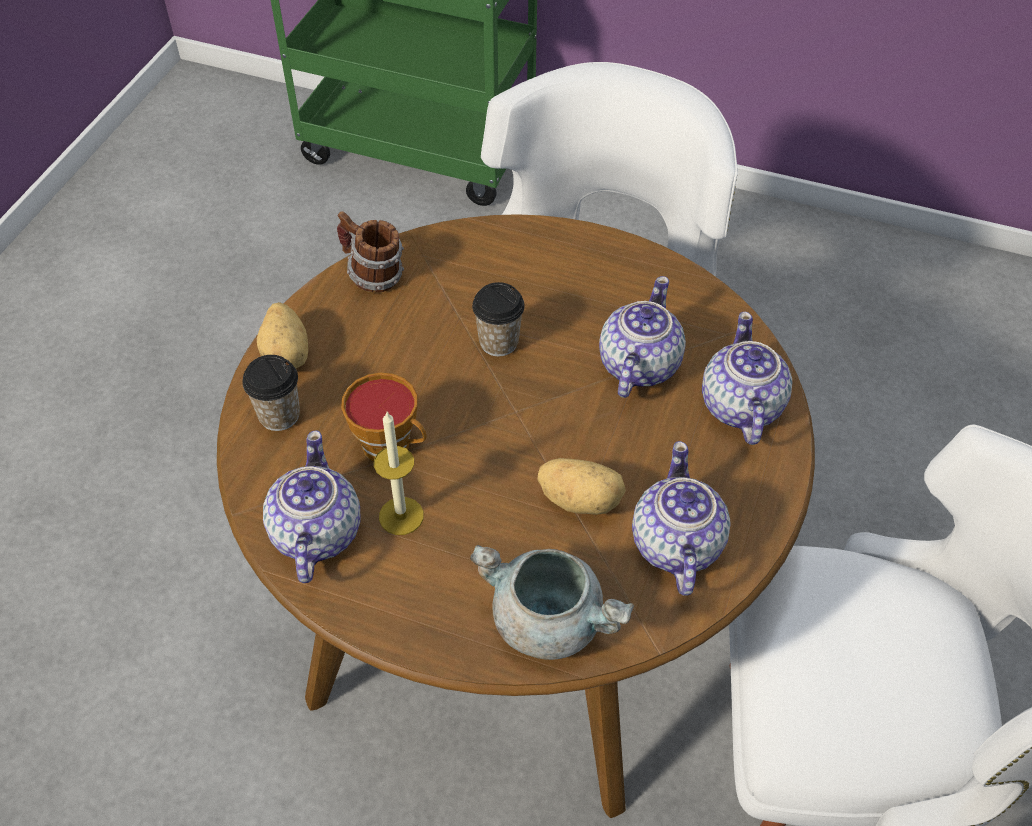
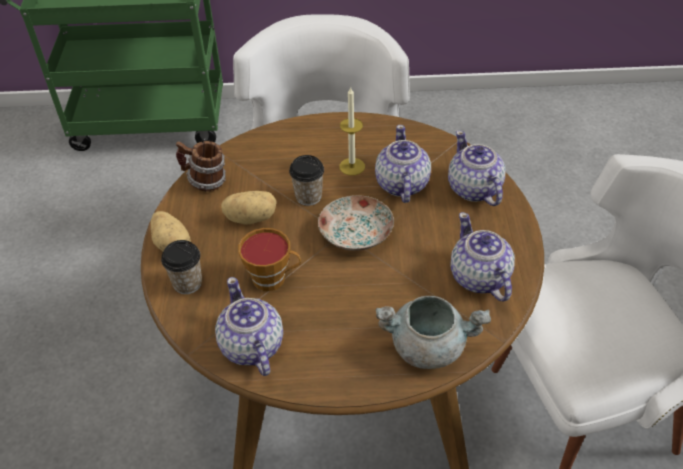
camera: 20 degrees left, 5 degrees down
candle [374,412,424,535] -> candle moved to [339,87,365,176]
potato [537,458,626,515] -> potato moved to [221,191,277,225]
none -> plate [318,195,394,251]

